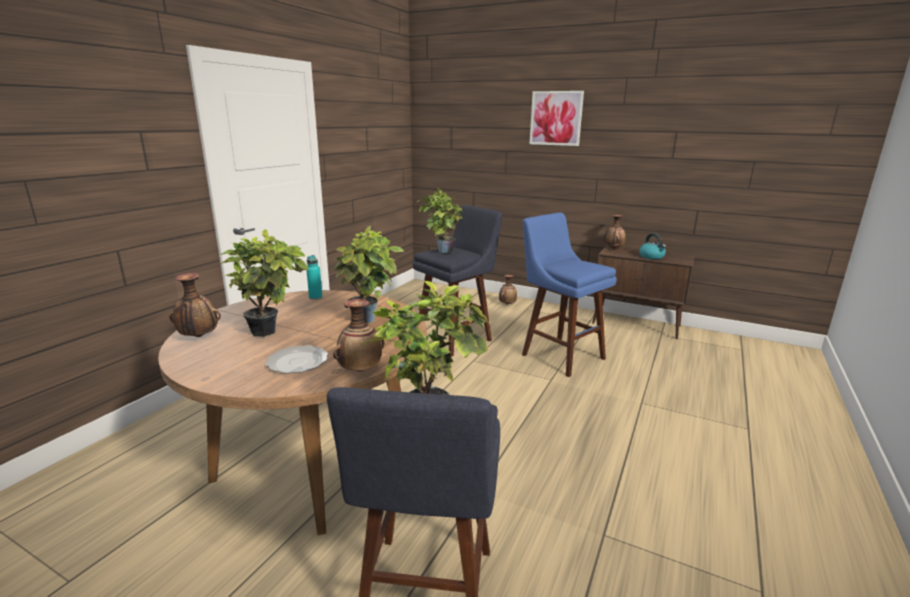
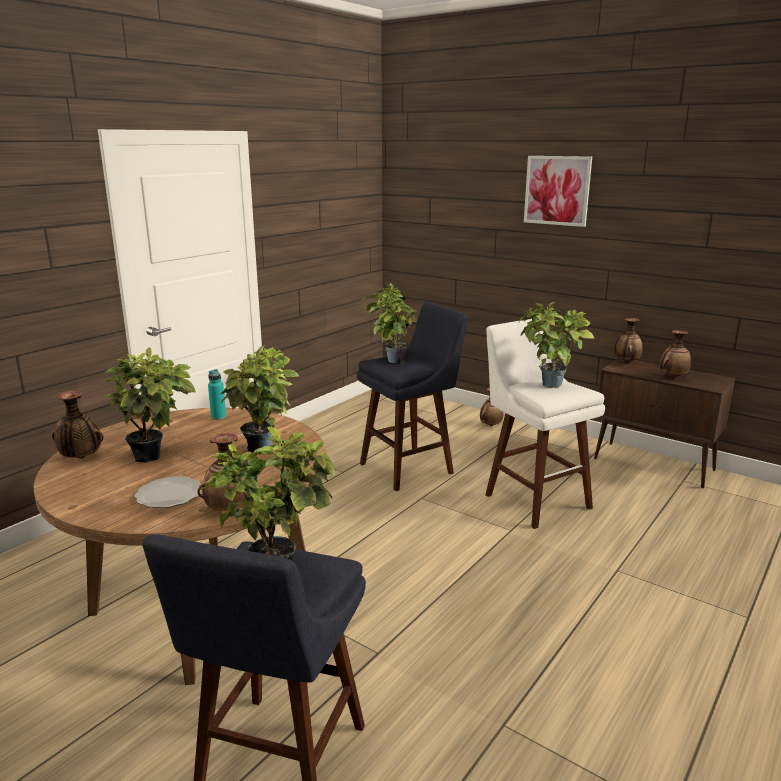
camera: 10 degrees right, 0 degrees up
blue stool [522,213,617,377] -> white stool [485,319,605,529]
kettle [639,233,666,259] -> vase [660,330,691,378]
none -> potted plant [519,302,594,388]

